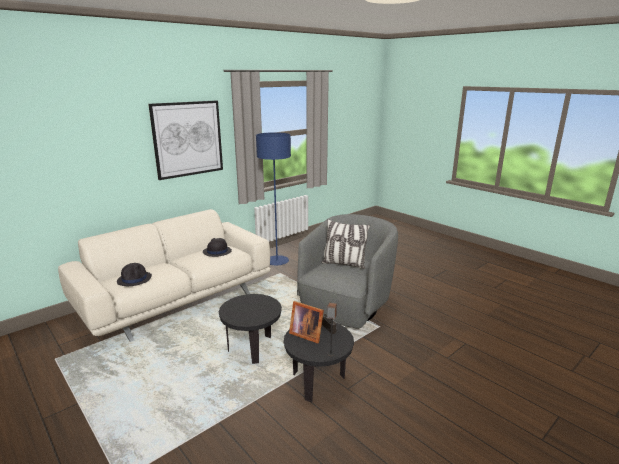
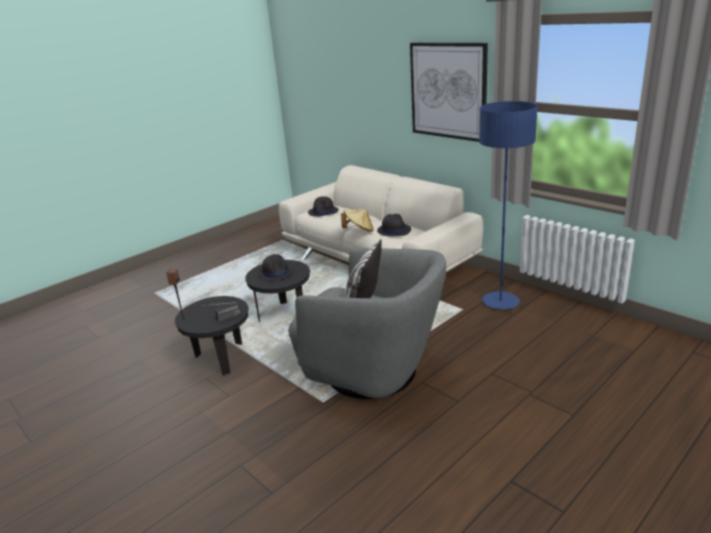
camera: 90 degrees right, 5 degrees up
picture frame [289,301,324,344] -> none
none -> black hat [258,254,295,281]
none -> beige hat [341,209,374,232]

